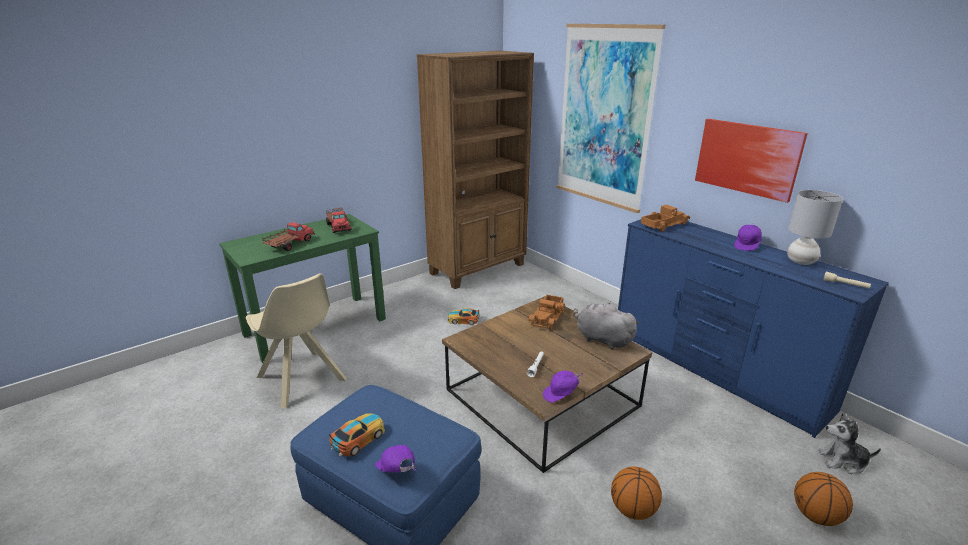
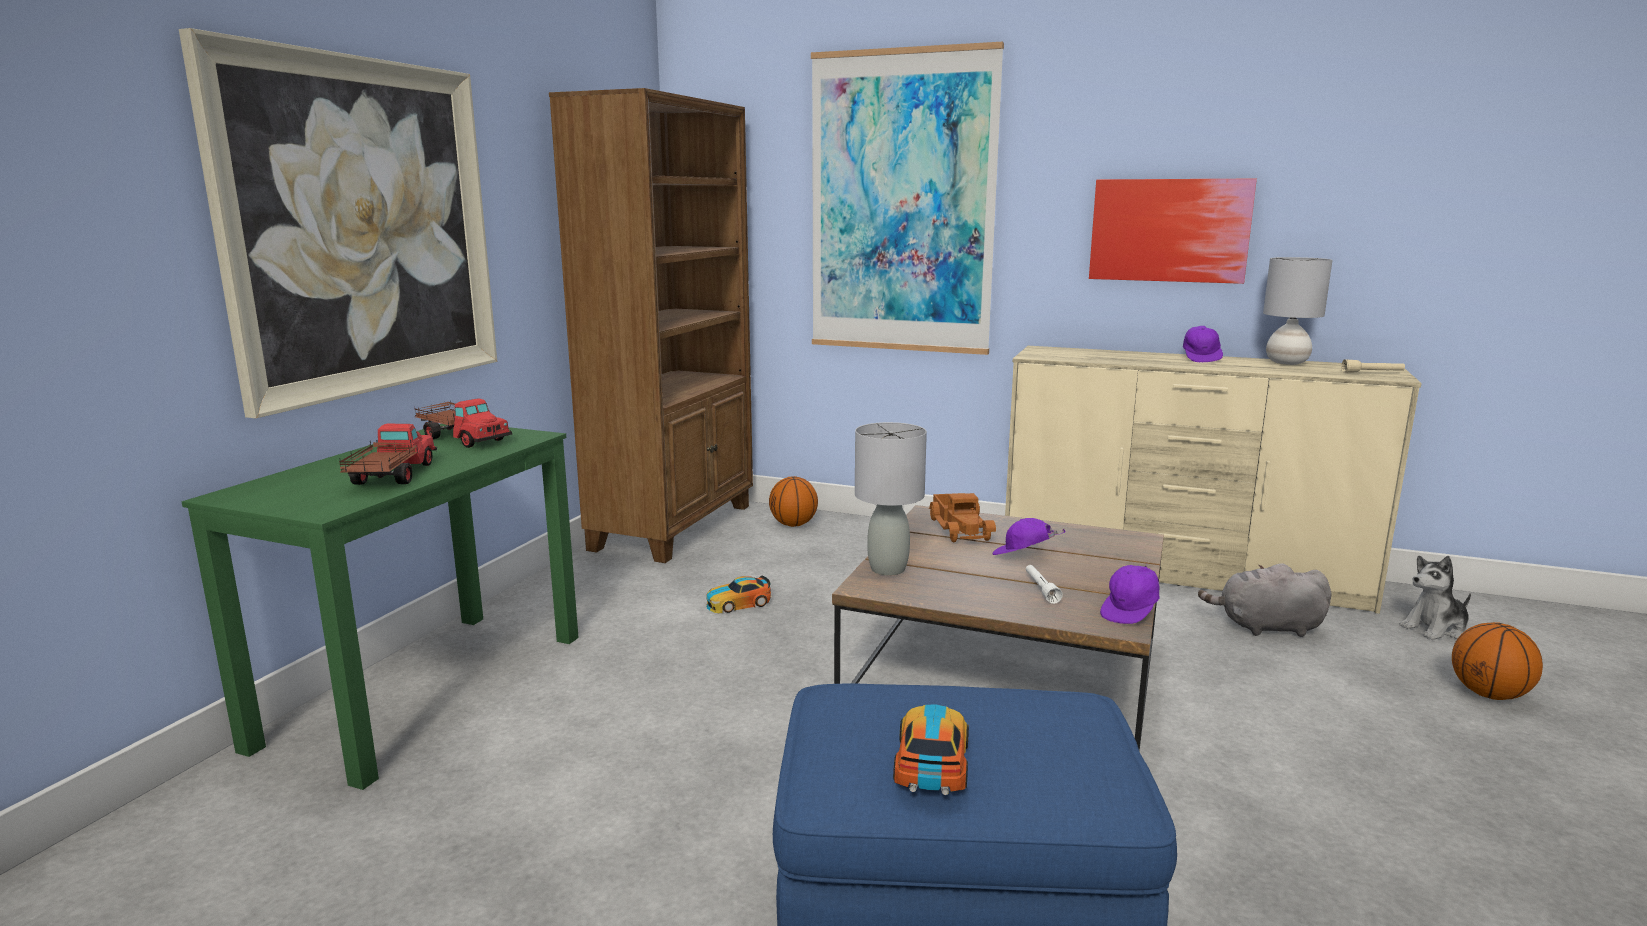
camera: 30 degrees left, 10 degrees down
beige chair [246,273,346,408] -> none
purple cap [375,445,418,472] -> purple cap moved to [992,518,1065,555]
grey plush toy [573,303,639,350] -> grey plush toy moved to [1198,563,1332,637]
basketball [611,466,662,520] -> basketball moved to [769,476,818,527]
blue dresser [618,219,889,438] -> beige dresser [1005,346,1422,614]
toy truck [641,205,690,232] -> none
none -> picture [179,28,497,419]
none -> grey table lamp [855,422,927,575]

